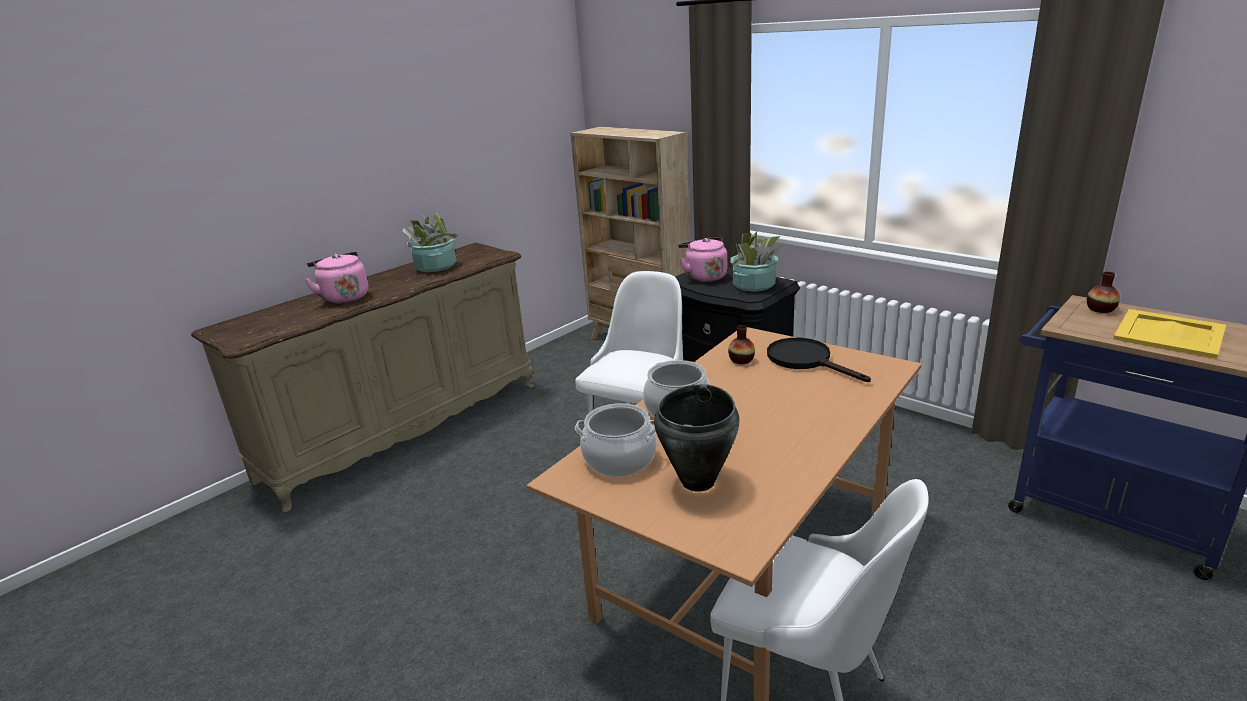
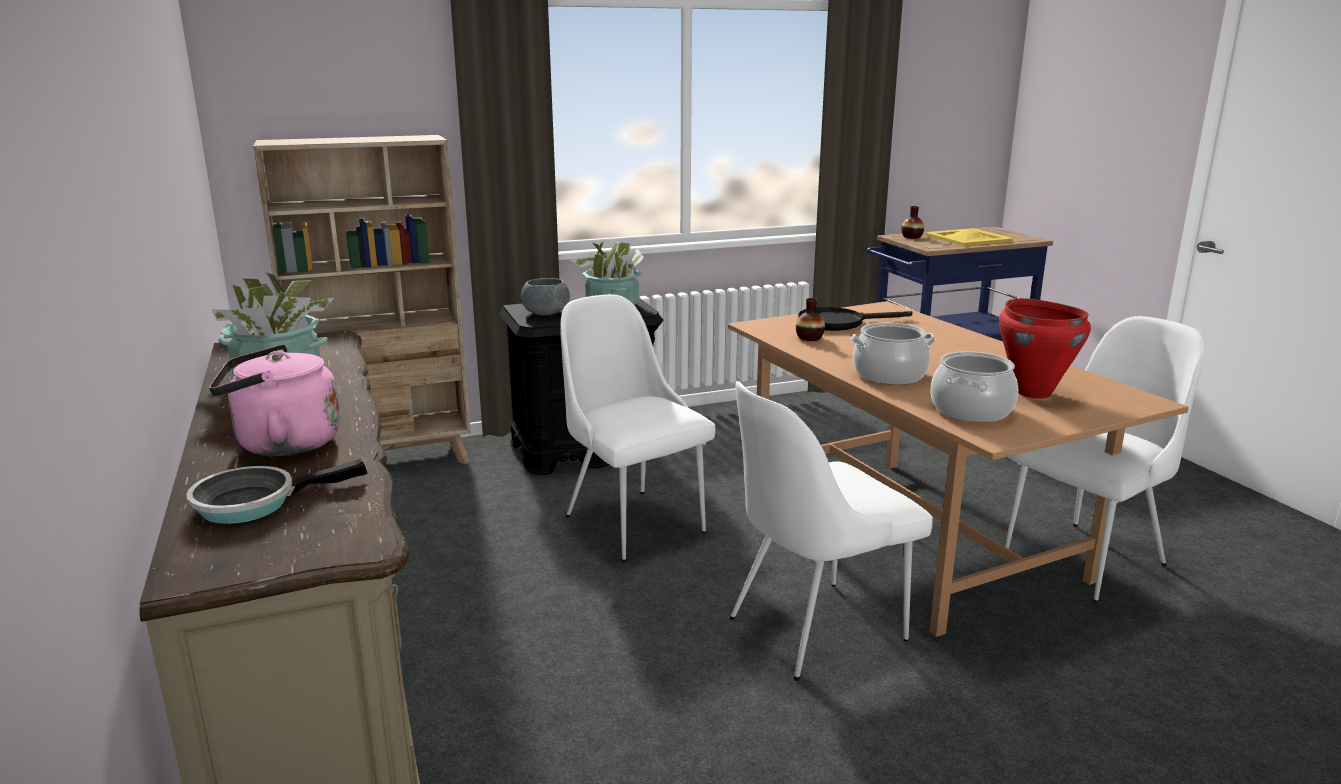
camera: 65 degrees left, 5 degrees down
black cooking pot [654,384,739,492] -> red cooking pot [999,298,1091,399]
pink kettle [678,237,727,282] -> grey bowl [521,278,570,316]
none -> frying pan [186,459,368,524]
none -> white chair [730,381,933,681]

